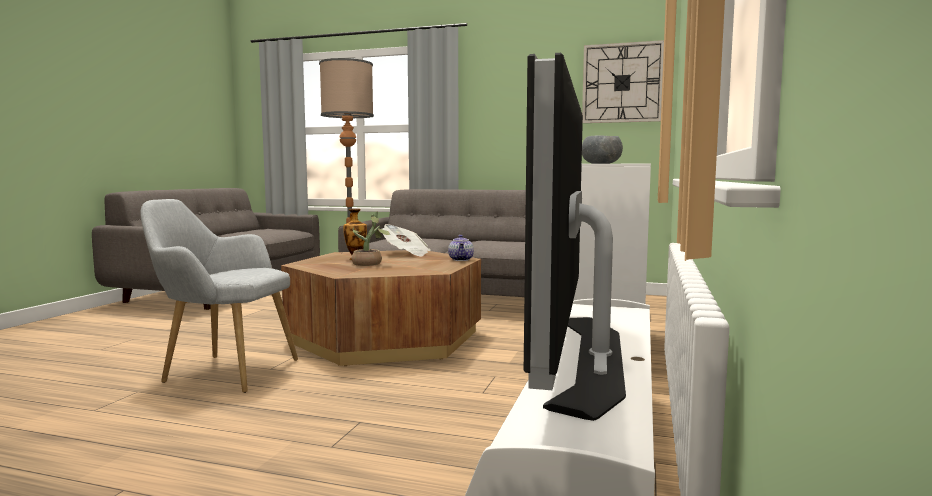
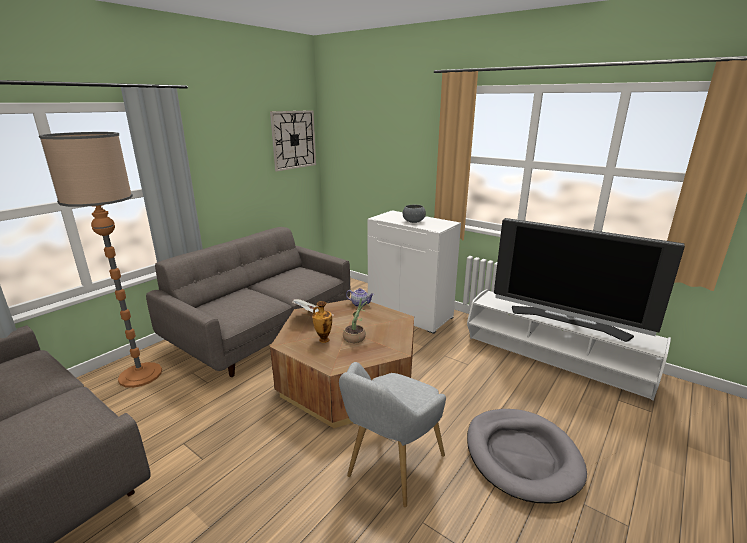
camera: 70 degrees left, 15 degrees up
none -> grey dog bed [467,409,587,504]

